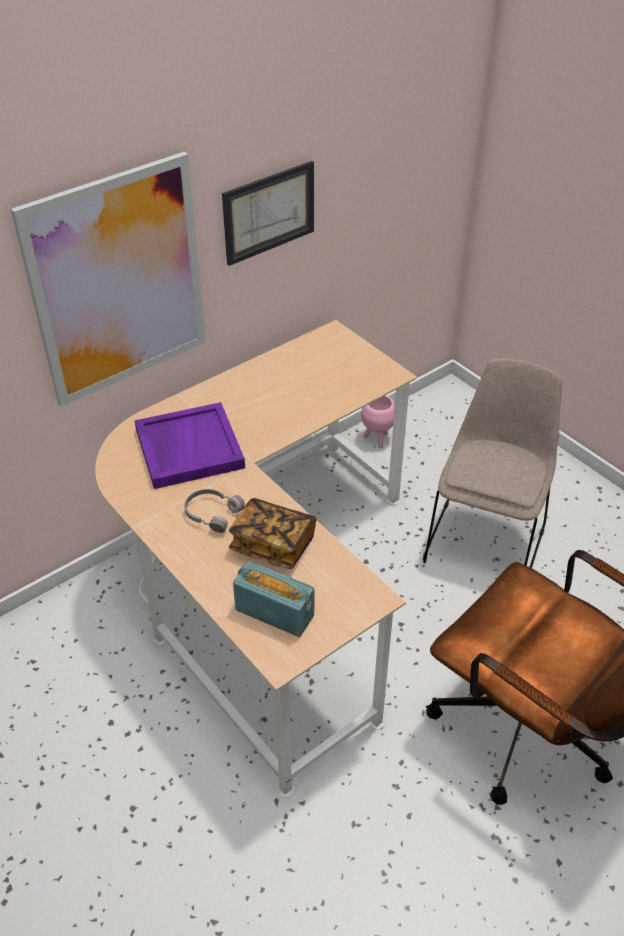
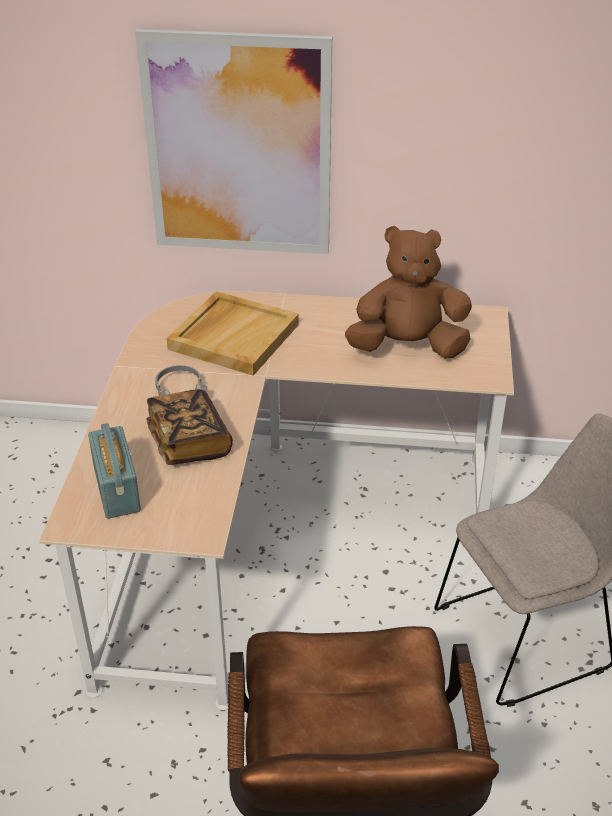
camera: 45 degrees right, 5 degrees down
purple tray [134,402,245,489] -> beige tray [167,291,299,376]
picture [222,161,314,266] -> none
pink planter [361,395,395,449] -> none
none -> brown plush toy [345,226,472,358]

